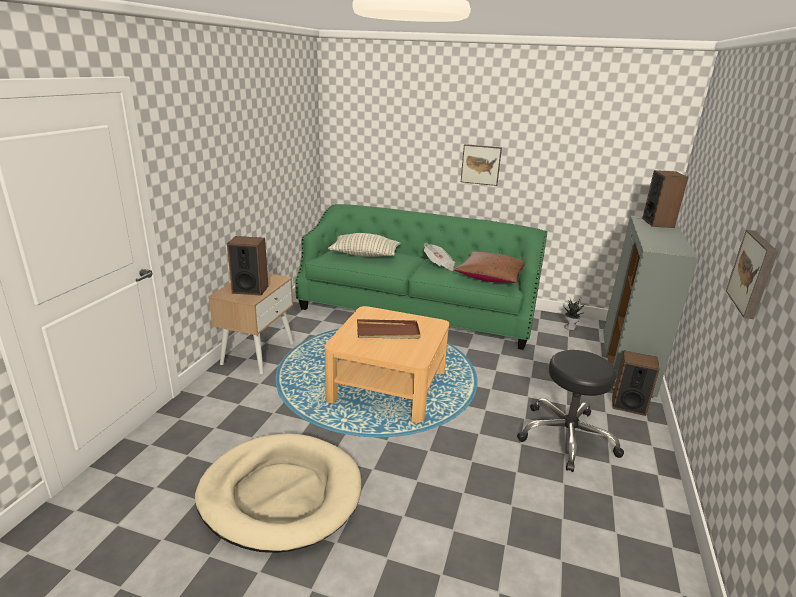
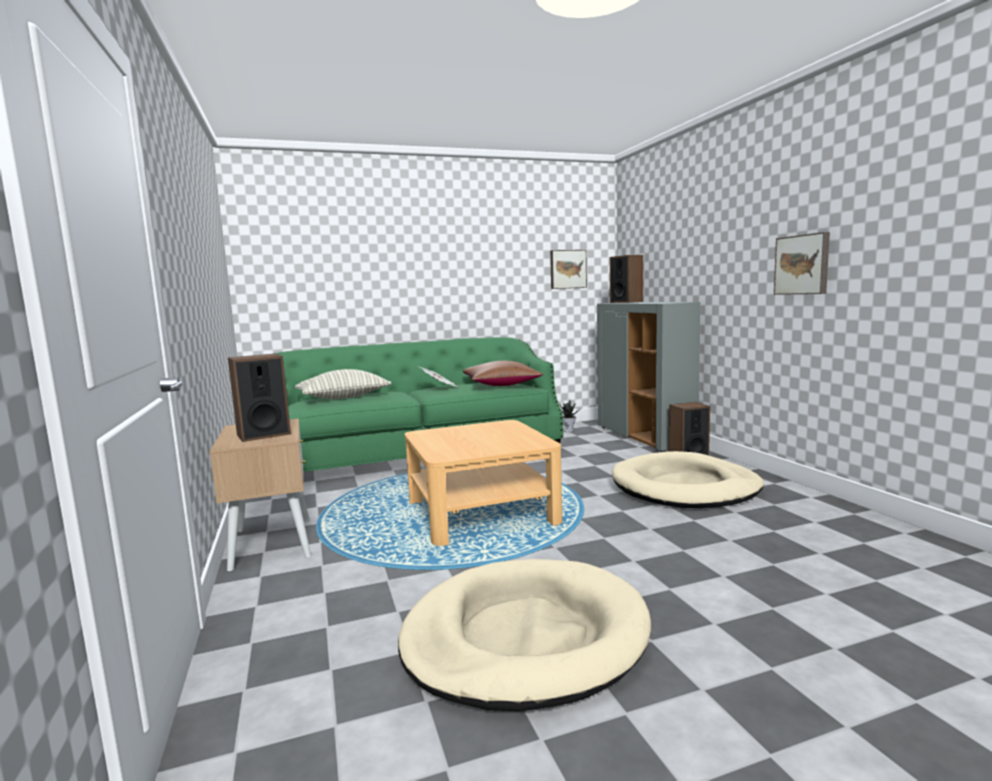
camera: 35 degrees left, 15 degrees down
brown tray [357,319,421,339] -> none
picture [461,144,502,186] -> picture moved to [550,250,587,289]
black stool [517,350,624,472] -> beige dog bed [612,451,764,508]

